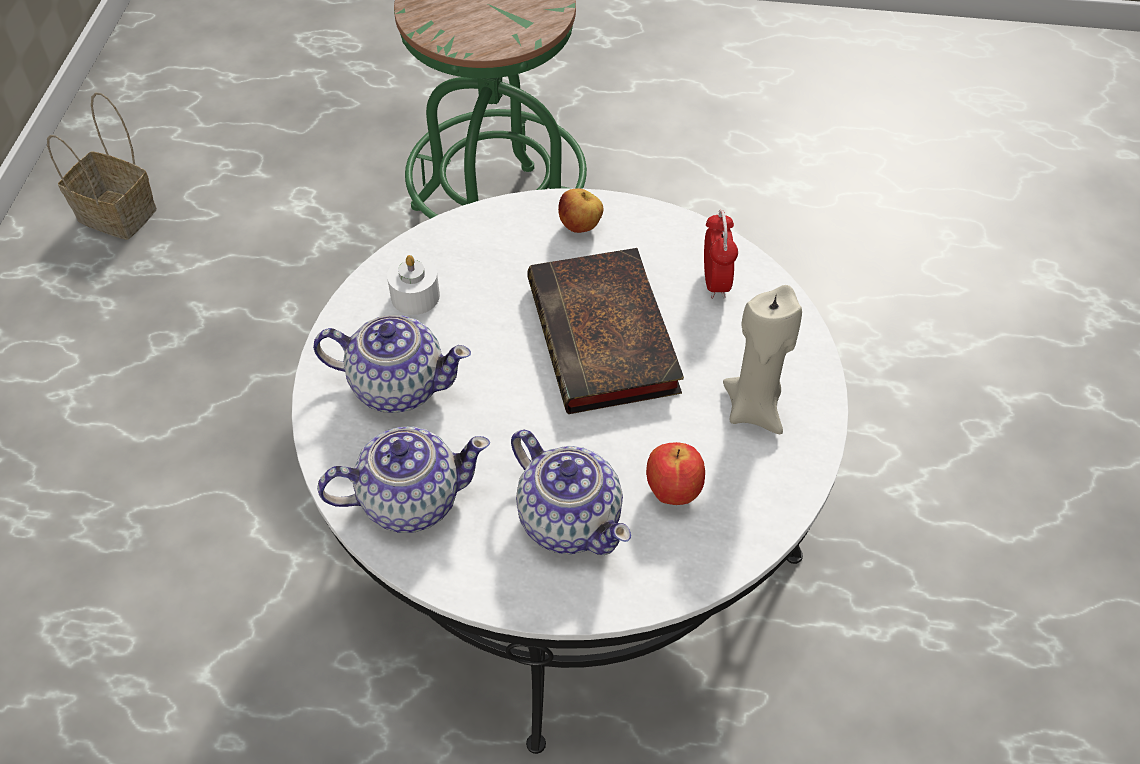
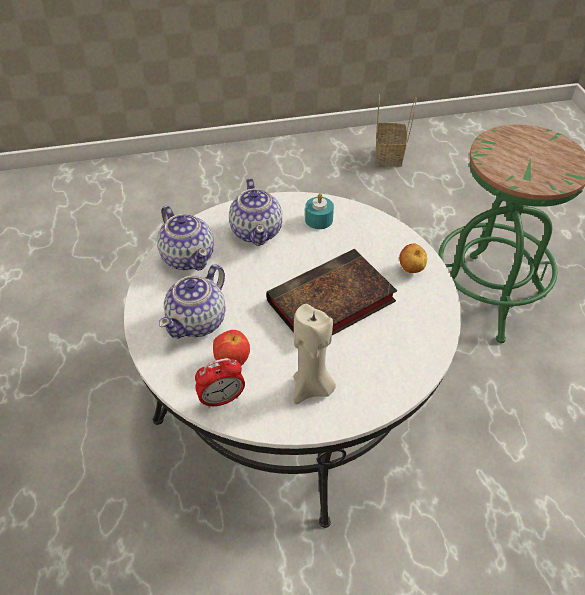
camera: 70 degrees right, 5 degrees down
white candle [387,255,440,315] -> turquoise candle [305,193,334,229]
alarm clock [704,210,738,299] -> alarm clock moved to [195,358,245,409]

